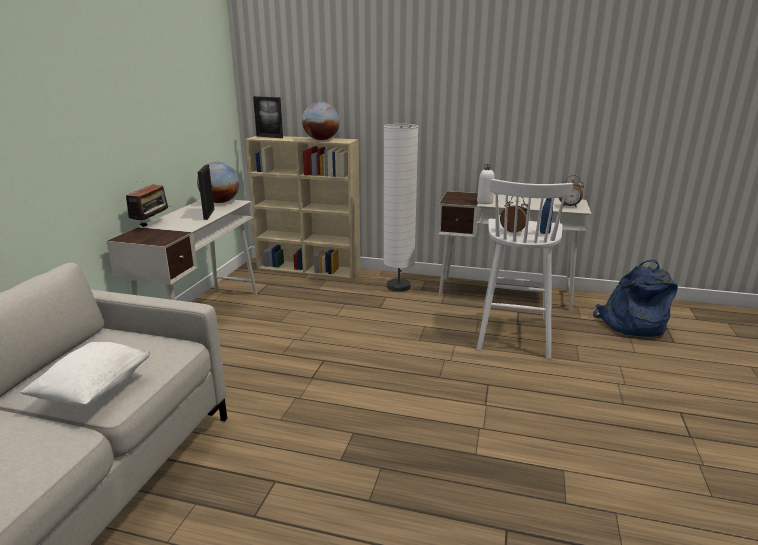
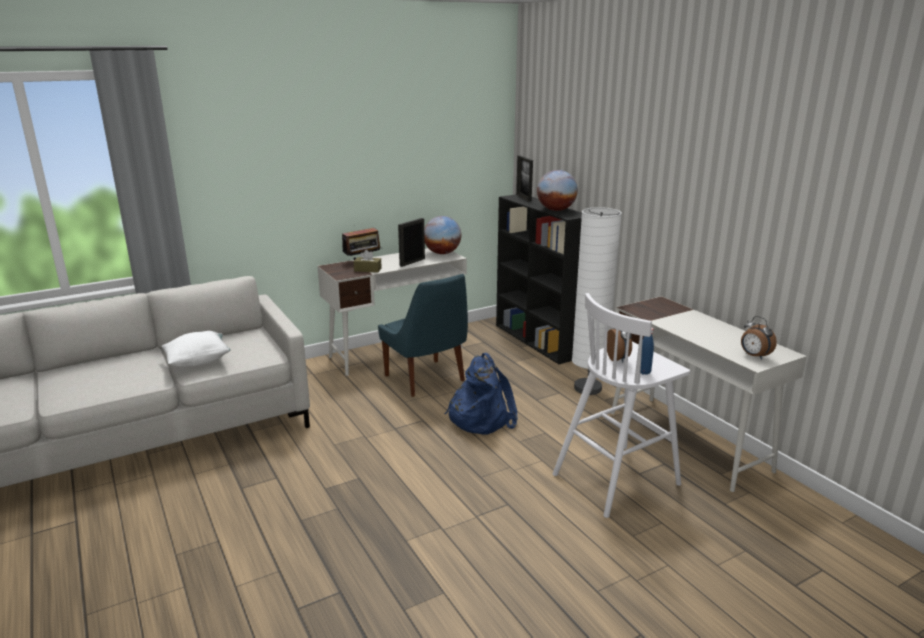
camera: 45 degrees right, 0 degrees up
beige bookcase [245,136,360,279] -> black bookcase [496,195,582,364]
white bottle [477,164,495,204] -> none
blue backpack [593,259,678,337] -> blue backpack moved to [445,353,518,435]
none -> brown tissue box [353,250,382,273]
none -> blue chair [378,274,468,397]

